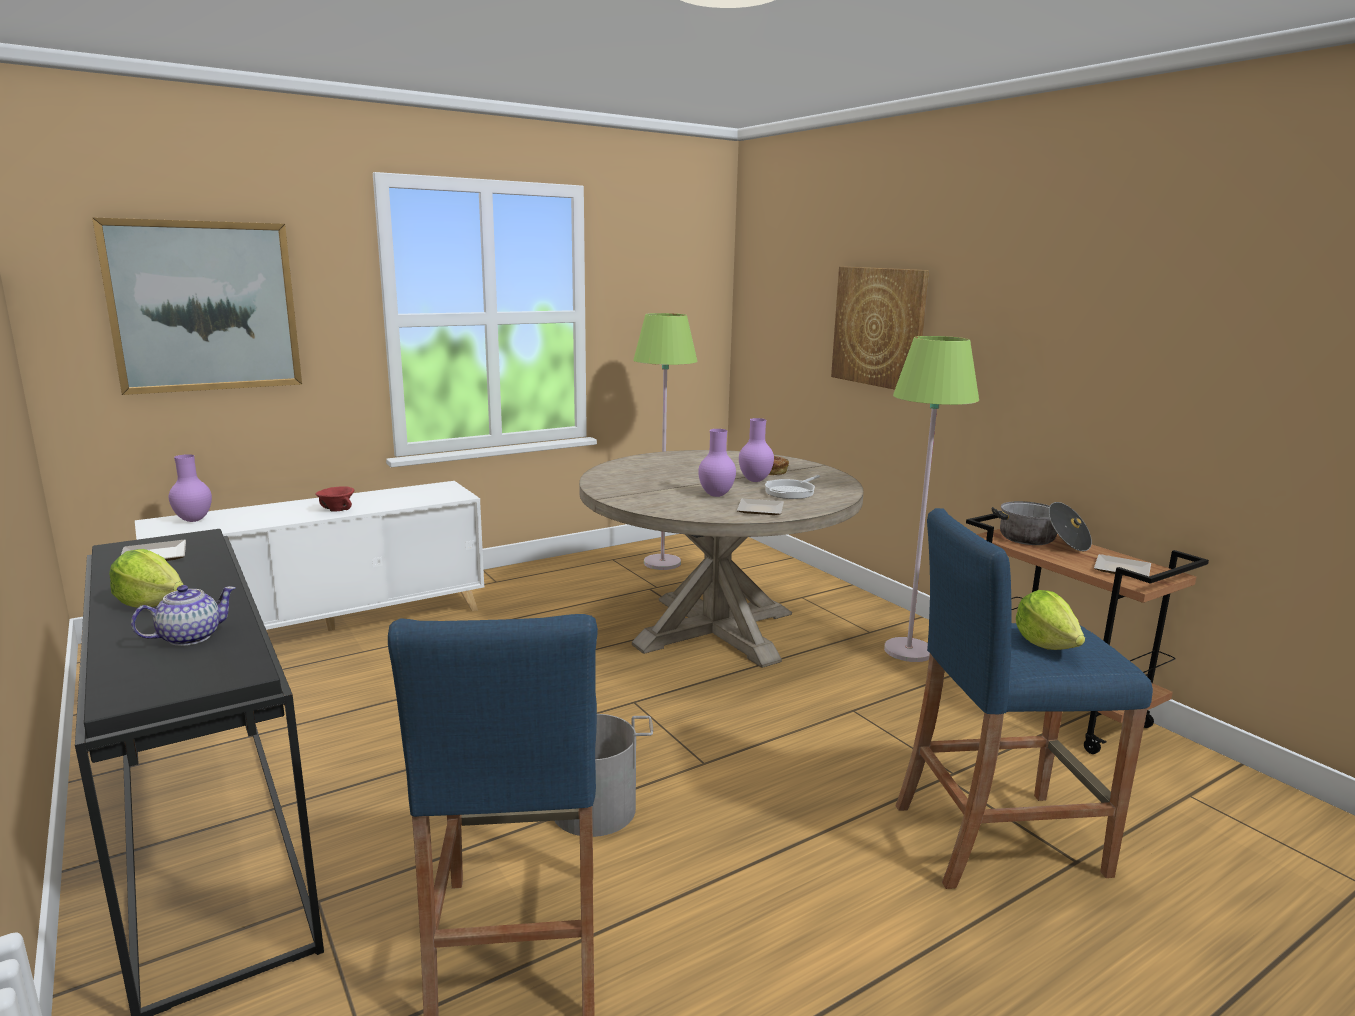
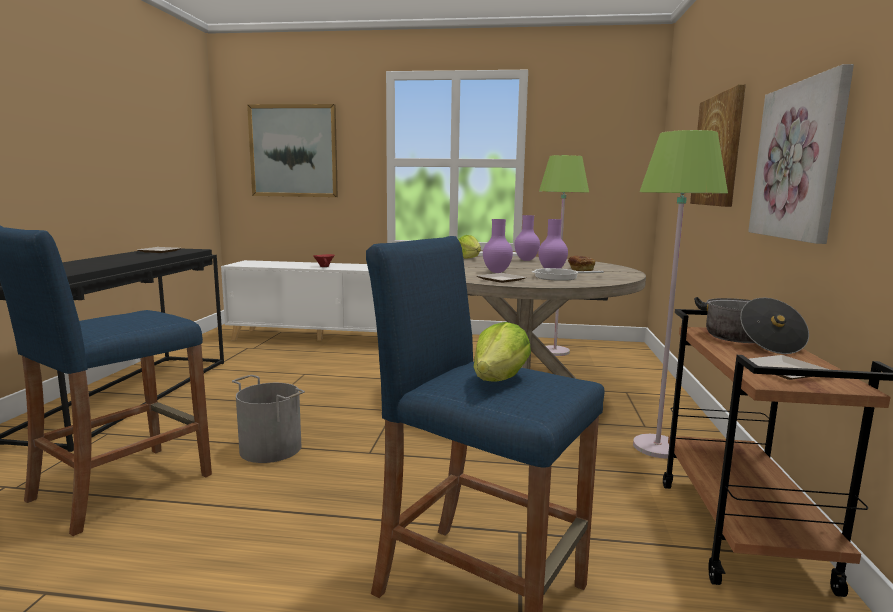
camera: 40 degrees right, 5 degrees down
lettuce [109,549,184,608] -> lettuce moved to [458,235,481,259]
teapot [131,585,236,646] -> none
purple vase [169,454,212,522] -> purple vase moved to [514,215,540,261]
none -> picture [748,64,854,244]

